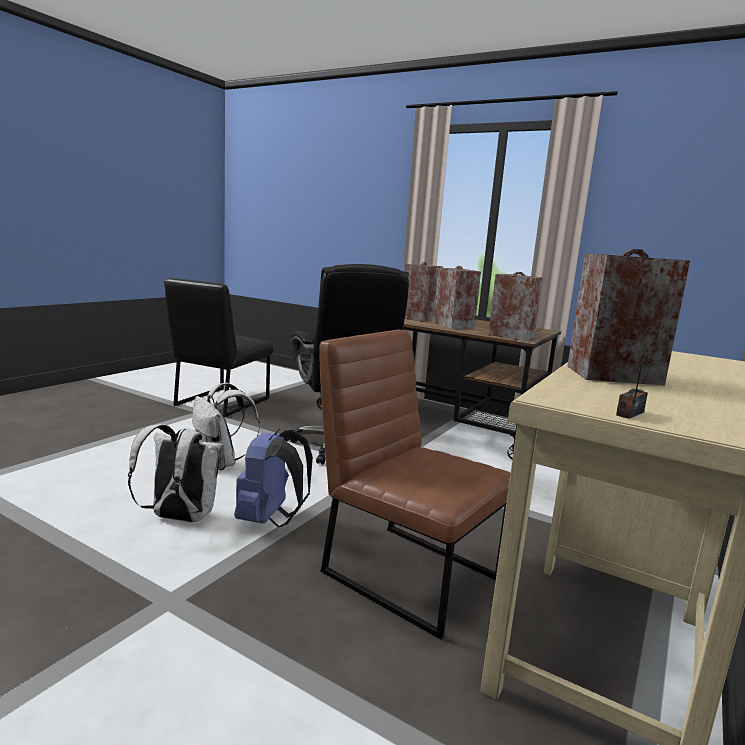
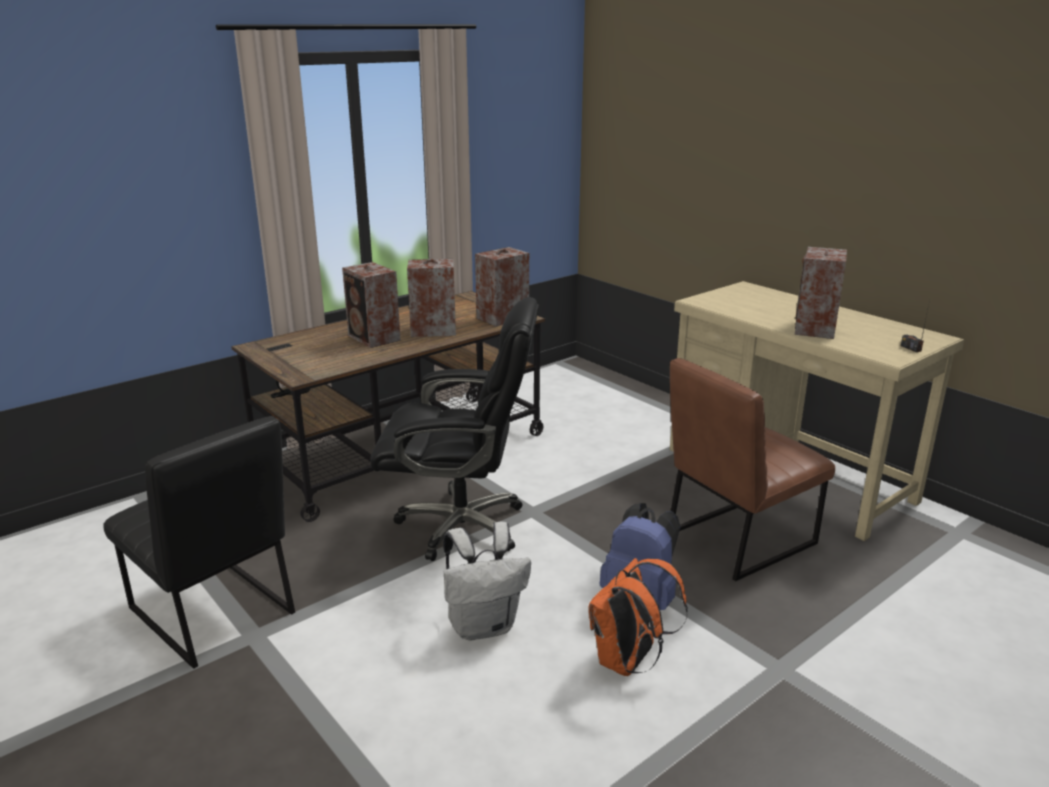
camera: 70 degrees left, 10 degrees up
white backpack [128,424,226,522] -> orange backpack [589,558,688,676]

